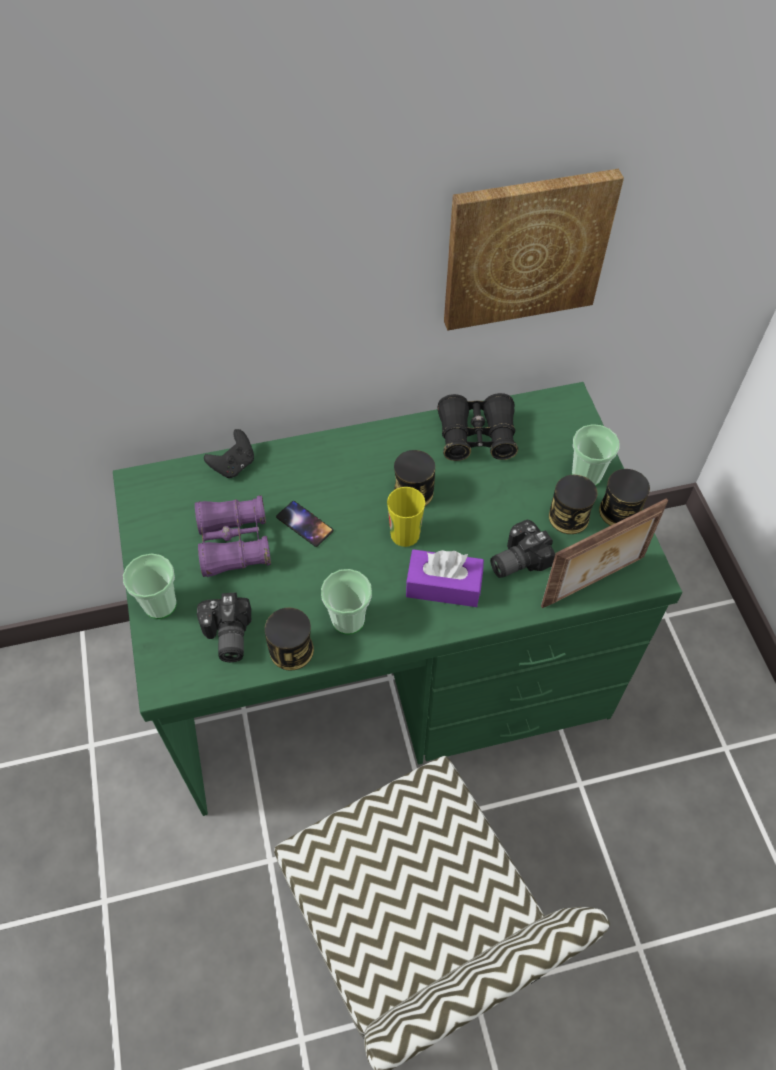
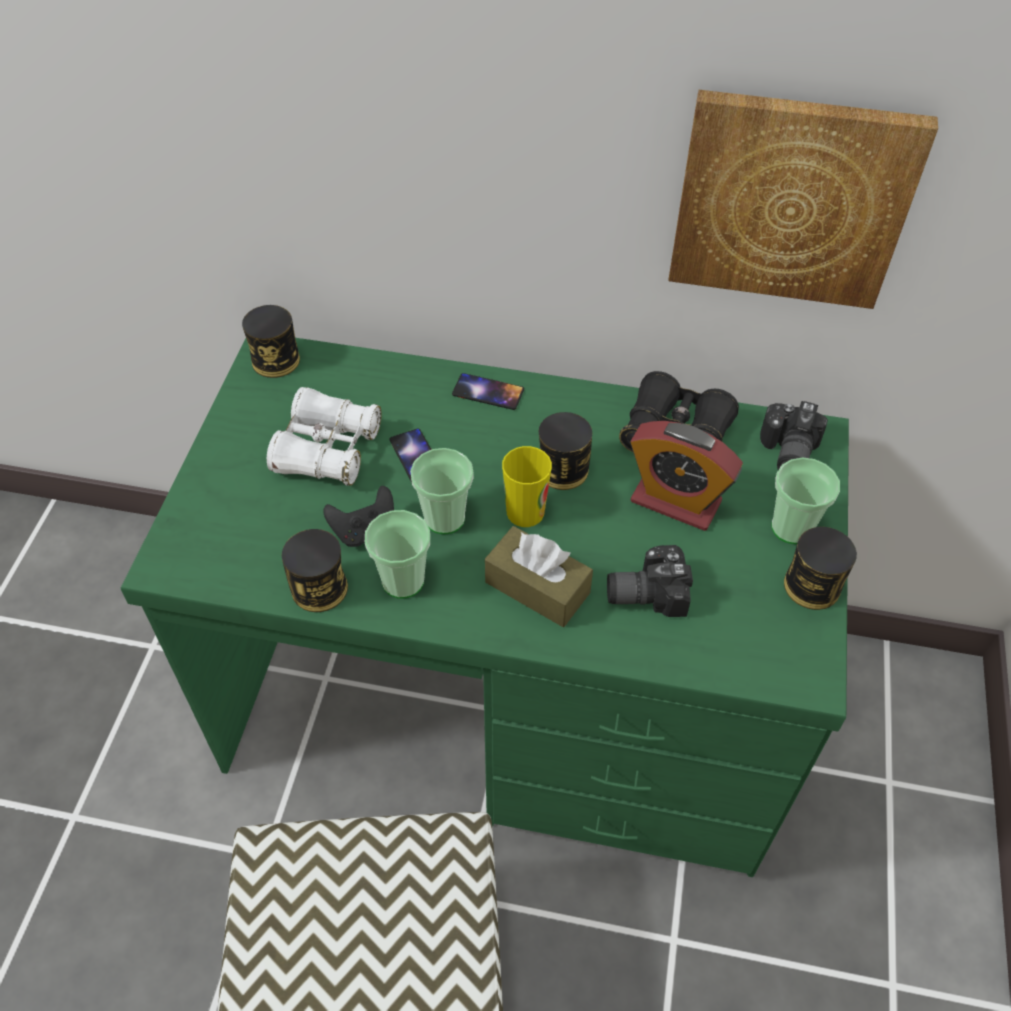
camera: 25 degrees right, 5 degrees down
cup [123,553,177,619] -> cup moved to [410,448,474,534]
purple binoculars [195,495,271,577] -> white binoculars [267,387,382,486]
camera [197,593,251,662] -> camera moved to [760,401,828,470]
black game controller [204,429,254,478] -> black game controller moved to [323,486,394,547]
purple tissue box [406,549,484,607] -> brown tissue box [485,526,593,627]
picture frame [541,498,668,608] -> none
can [549,475,598,534] -> can moved to [242,305,300,378]
none -> phone [452,373,524,410]
none -> alarm clock [630,421,743,531]

